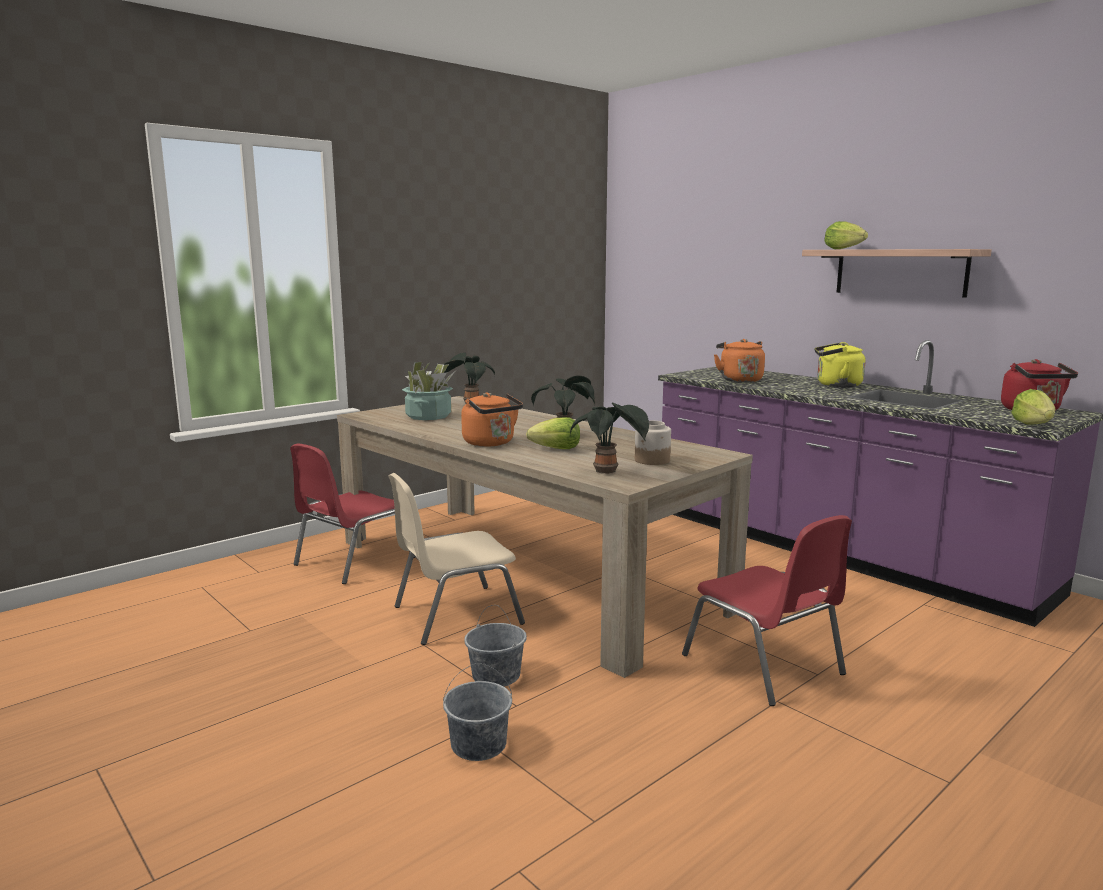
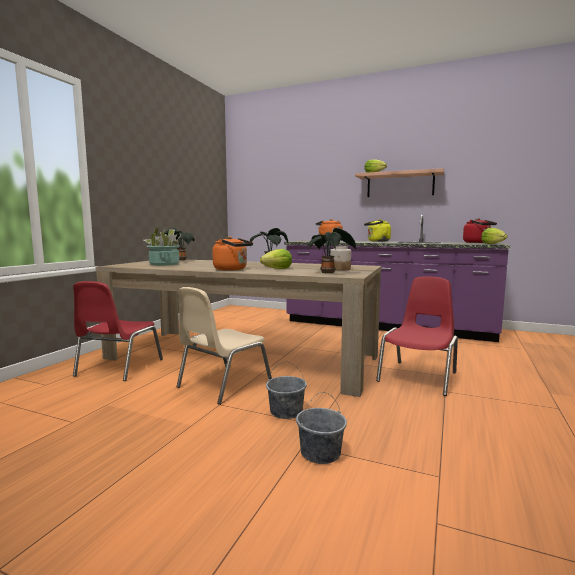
camera: 25 degrees left, 5 degrees down
red chair [682,515,852,706] -> red chair turned 90 degrees counterclockwise [376,276,458,396]

